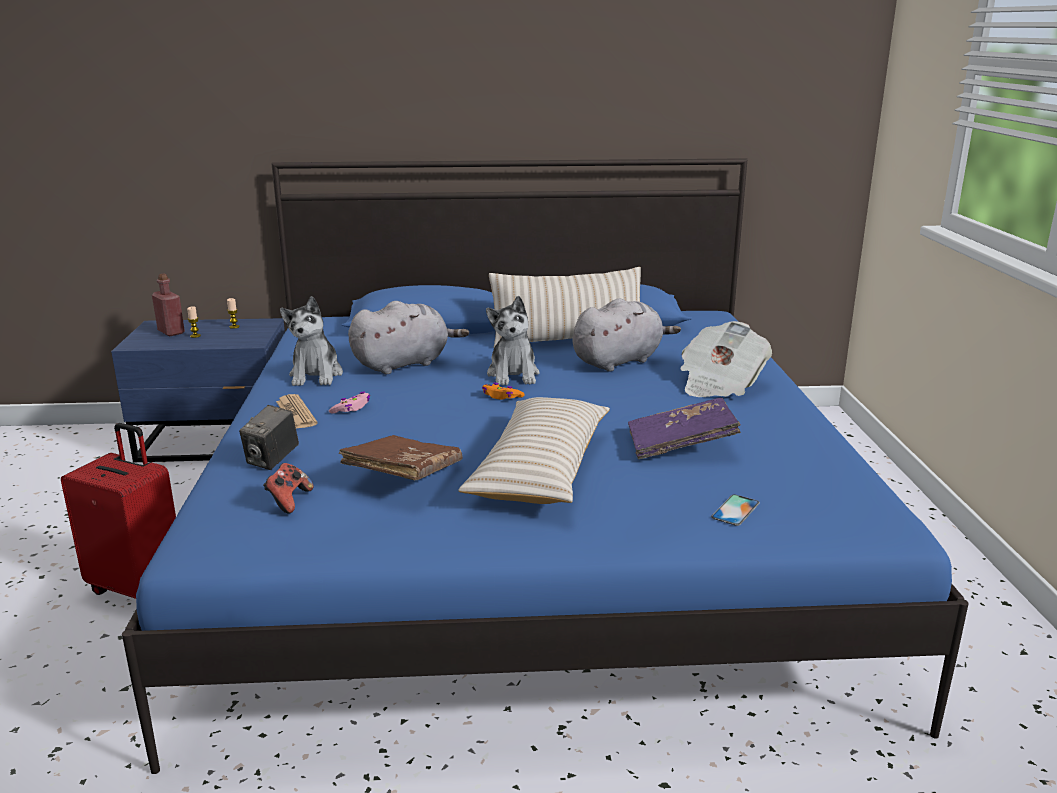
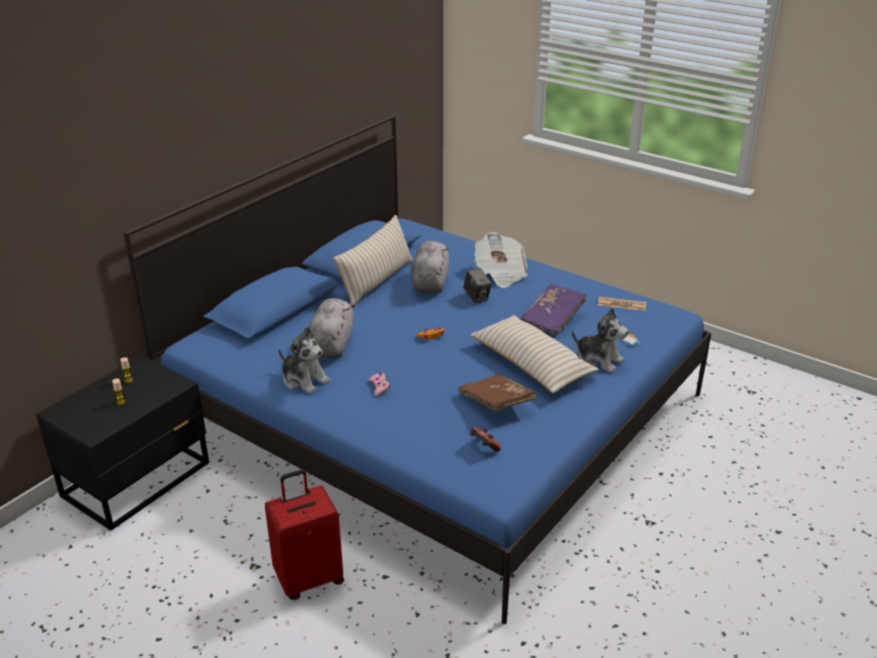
camera: 50 degrees left, 10 degrees up
blue nightstand [111,318,285,462] -> black nightstand [36,355,209,531]
red bottle [152,273,185,336] -> none
camera [239,405,299,470] -> camera moved to [463,268,492,303]
newspaper [276,394,318,428] -> newspaper moved to [598,297,646,311]
plush toy [486,296,540,385] -> plush toy moved to [572,308,629,373]

